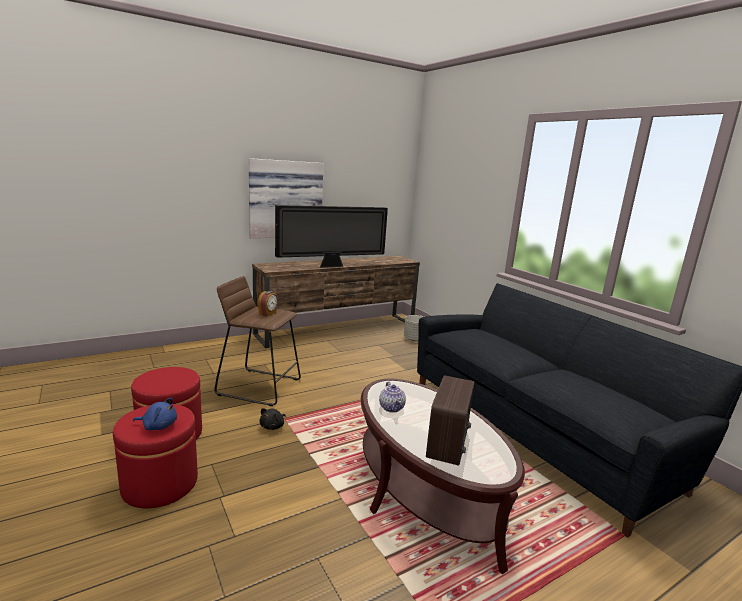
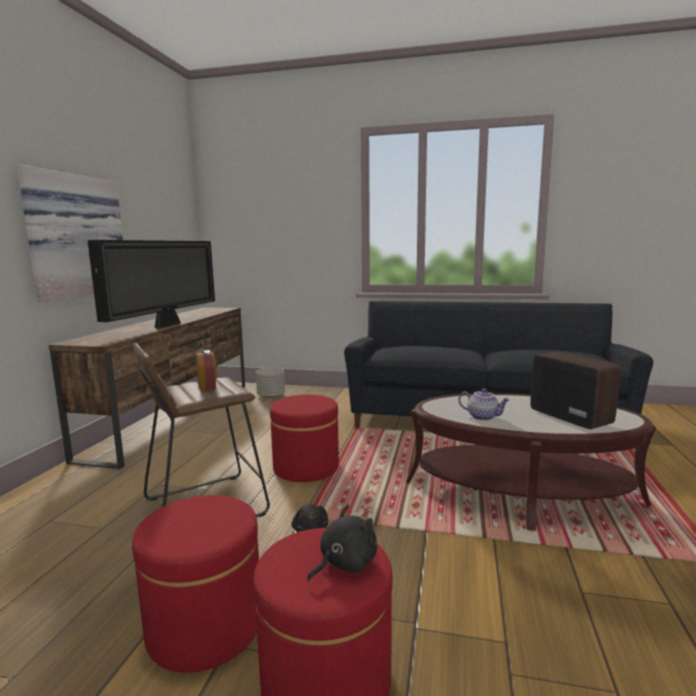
camera: 45 degrees left, 5 degrees down
blue plush toy [133,398,177,430] -> black plush toy [307,504,377,582]
none -> red ottoman [270,395,339,482]

